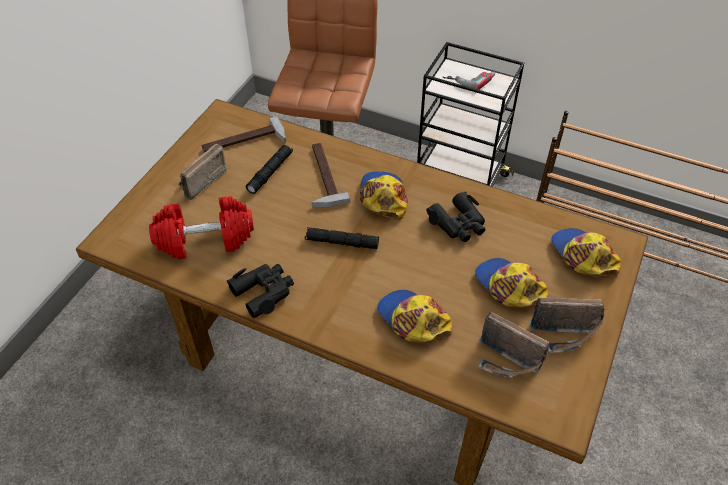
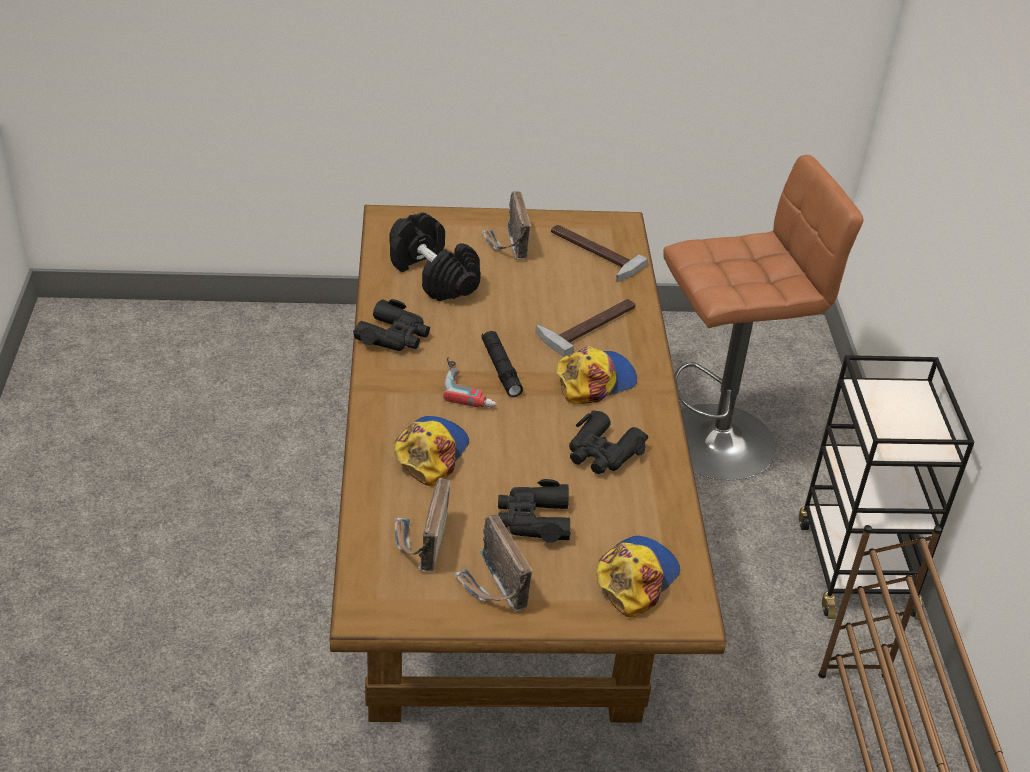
camera: 60 degrees right, 10 degrees down
red dumbbell [149,196,254,259] -> black dumbbell [389,212,481,301]
radio [178,143,227,200] -> radio turned 105 degrees counterclockwise [482,191,531,260]
black flashlight [246,145,293,194] -> none
power drill [443,72,495,90] -> power drill moved to [443,357,497,408]
cap [475,258,548,307] -> black binoculars [498,479,571,543]

